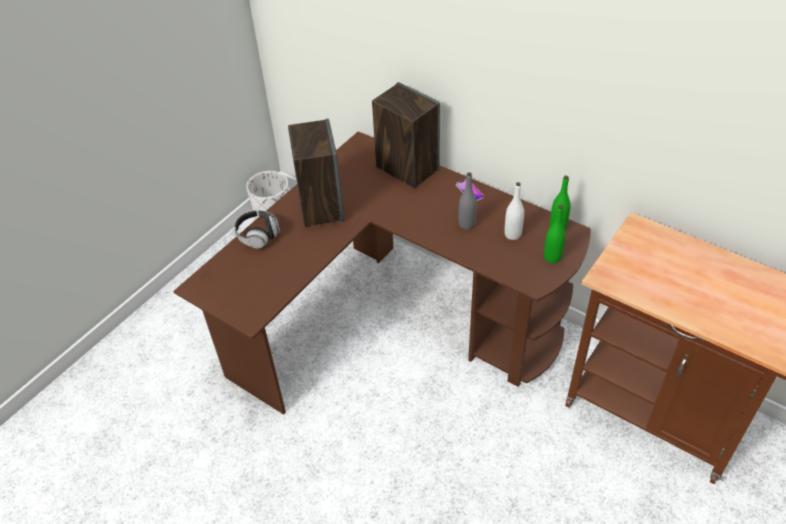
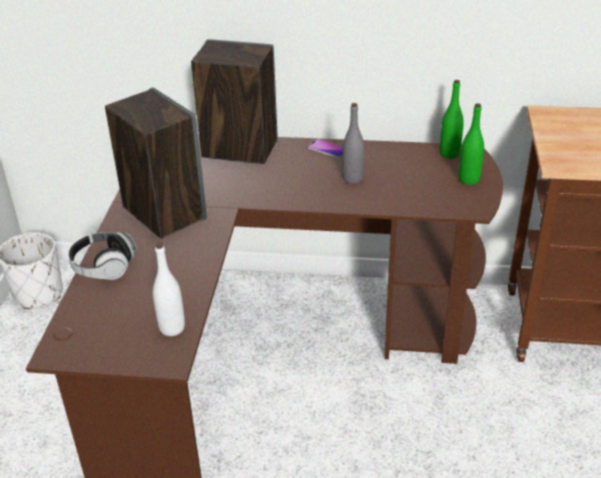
camera: 30 degrees left, 10 degrees down
white bottle [504,182,524,240] -> white bottle moved to [153,243,185,336]

